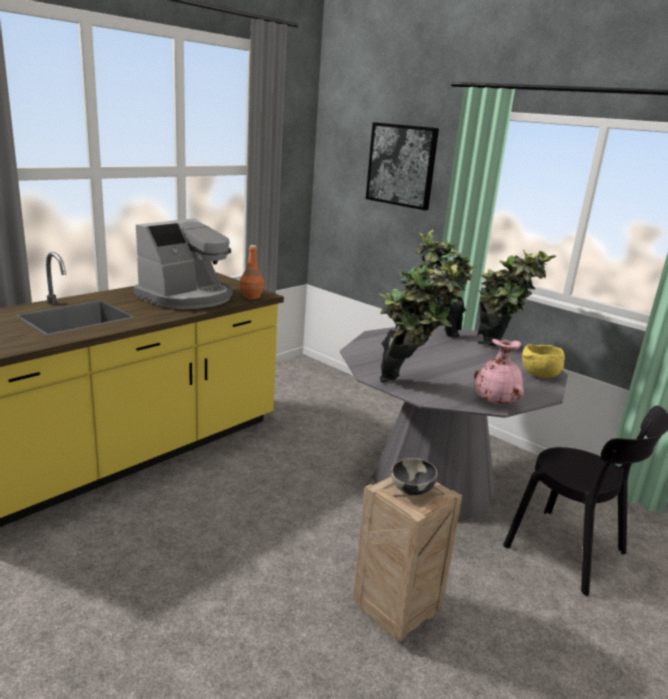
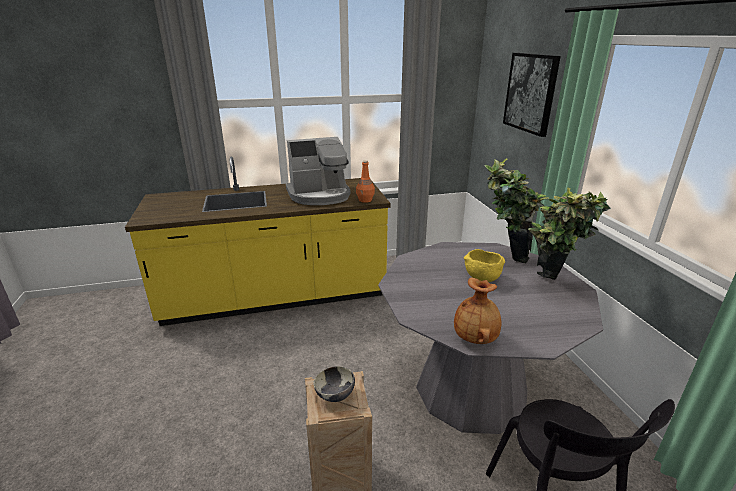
camera: 35 degrees right, 5 degrees up
potted plant [379,260,464,383] -> none
pink vase [474,339,524,404] -> brown vase [454,277,502,344]
yellow bowl [522,344,565,378] -> yellow bowl moved to [464,249,505,282]

